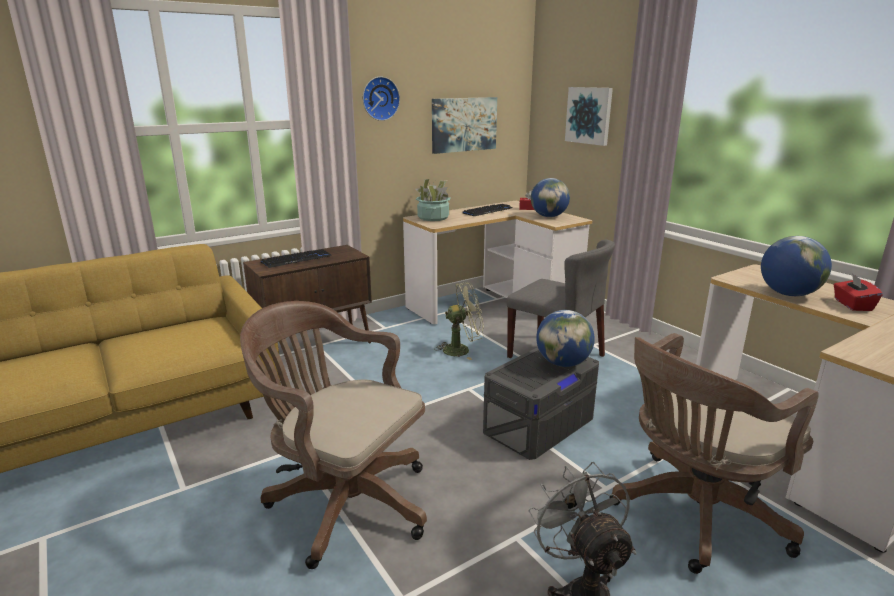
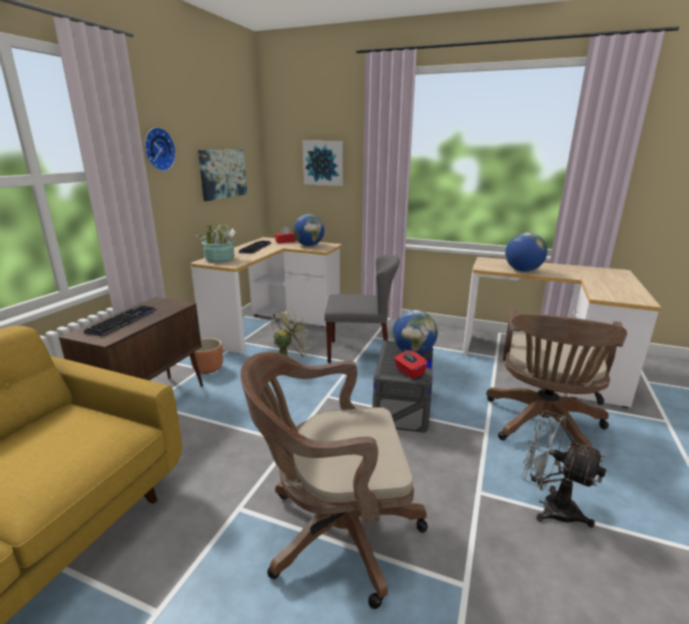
camera: 35 degrees left, 0 degrees up
red tissue box [834,274,883,311] -> red tissue box moved to [394,350,428,379]
none -> brown planter [190,338,223,374]

